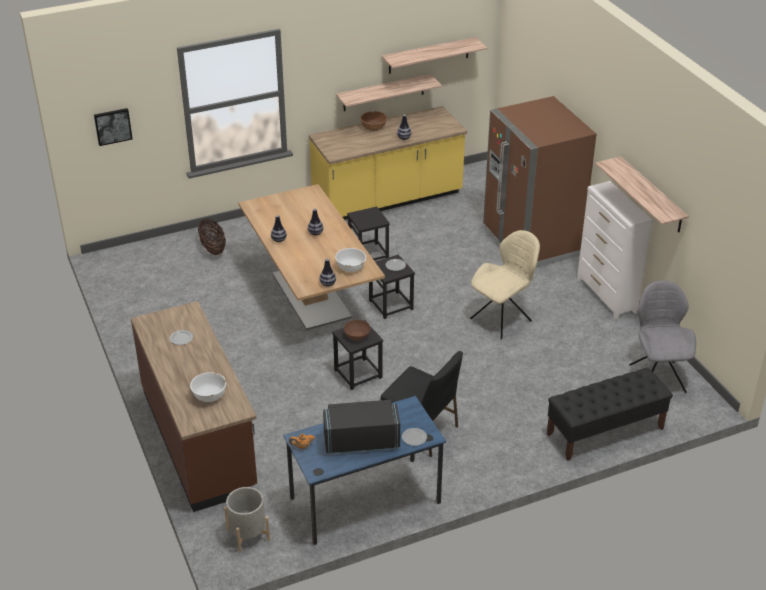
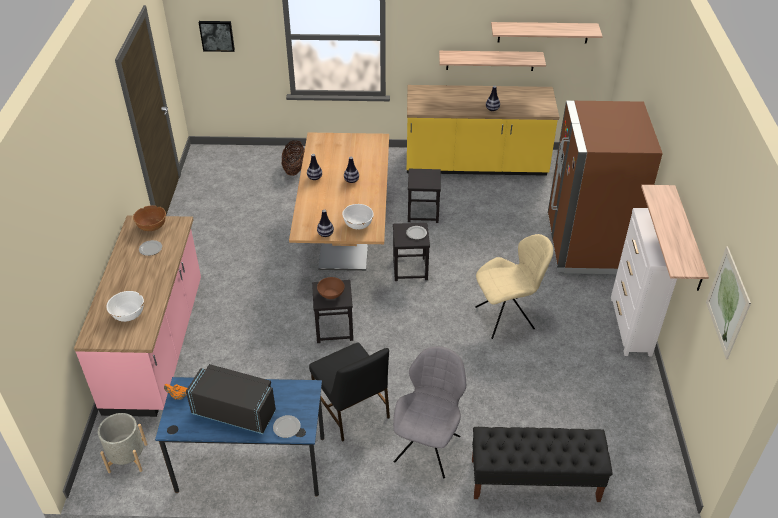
camera: 25 degrees right, 5 degrees up
brown counter [131,301,257,512] -> pink counter [74,215,201,417]
brown bowl [360,111,387,131] -> brown bowl moved to [133,205,166,231]
grey chair [629,280,696,393] -> grey chair moved to [393,346,466,478]
none -> picture [706,246,751,360]

